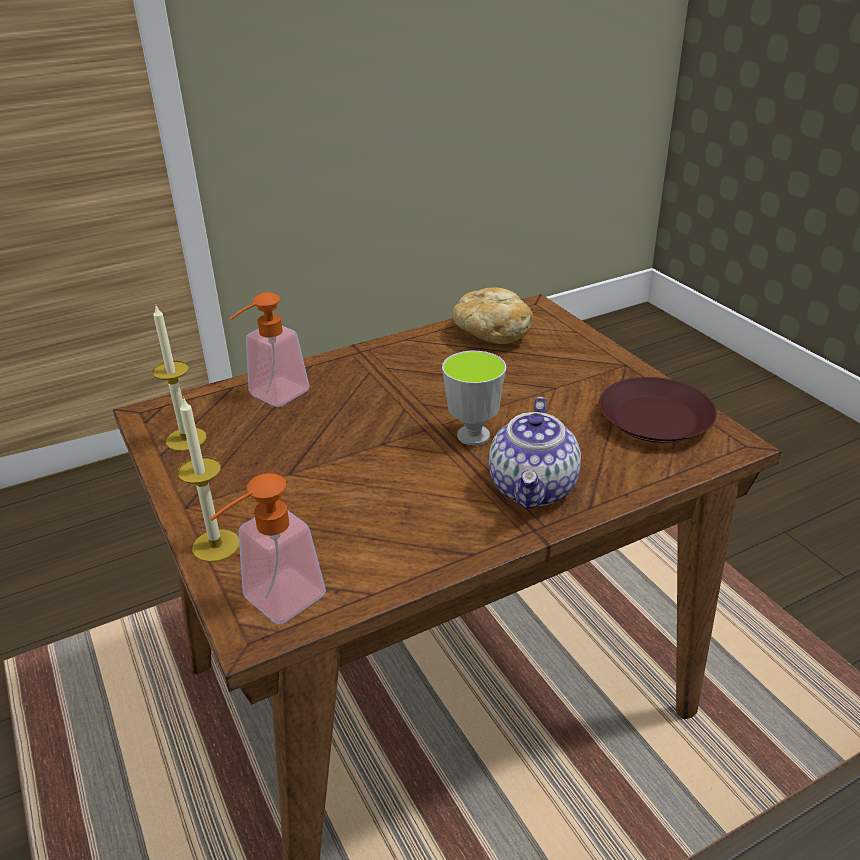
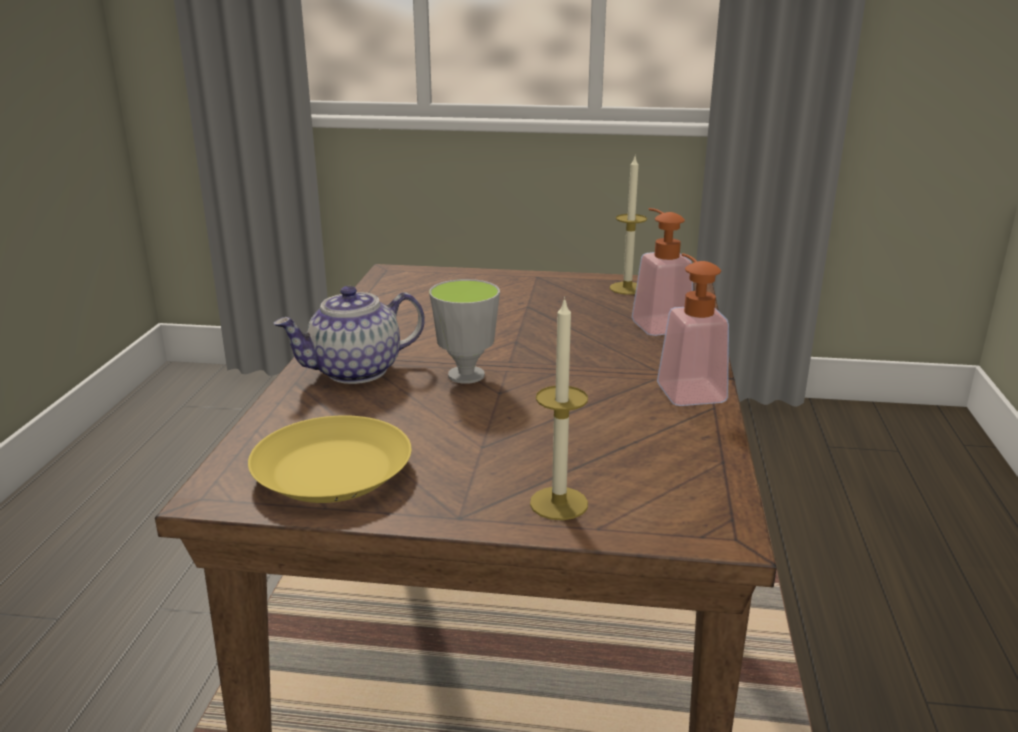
camera: 125 degrees right, 10 degrees down
candle [177,396,239,562] -> candle moved to [530,297,588,520]
soap dispenser [209,473,326,625] -> soap dispenser moved to [657,253,729,406]
bread [452,287,533,344] -> none
teapot [489,397,581,509] -> teapot turned 75 degrees counterclockwise [274,286,425,384]
brown plate [599,377,717,443] -> yellow plate [248,415,411,503]

